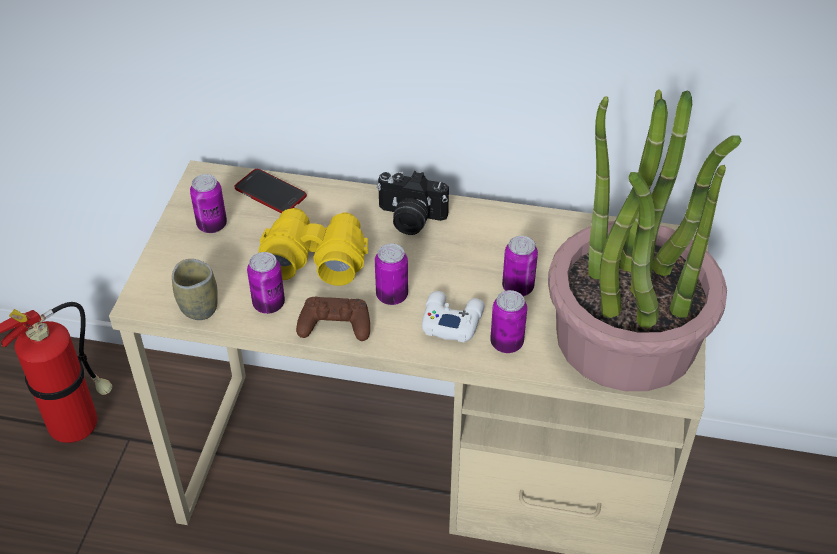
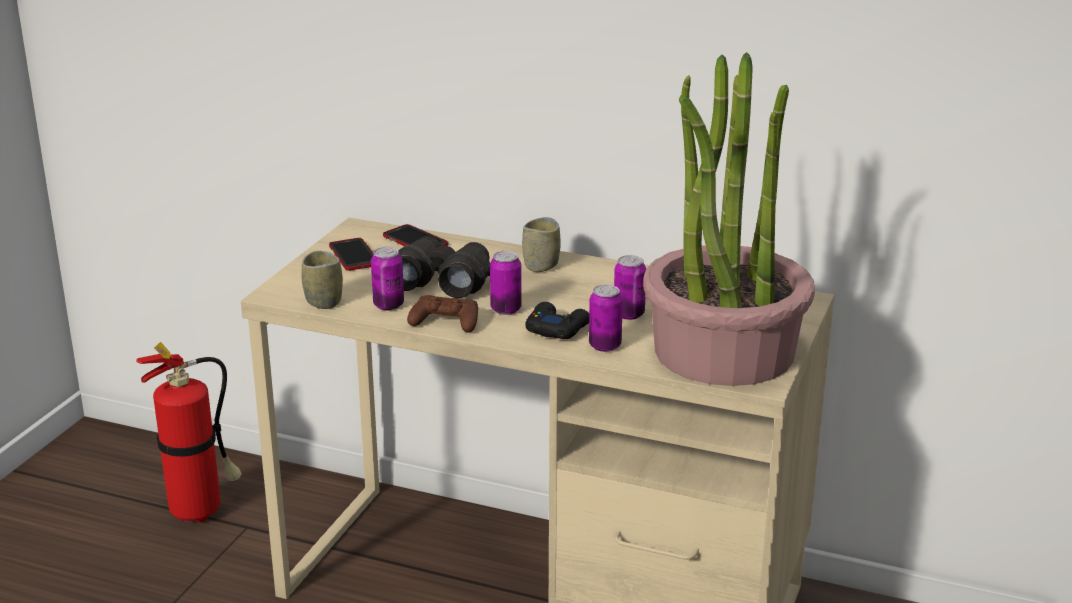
camera: 10 degrees right, 20 degrees down
can [190,174,227,233] -> phone [329,238,374,271]
yellow binoculars [259,208,368,286] -> black binoculars [399,236,490,298]
camera [376,171,449,235] -> cup [522,217,561,272]
white game controller [422,291,485,343] -> black game controller [525,302,589,339]

